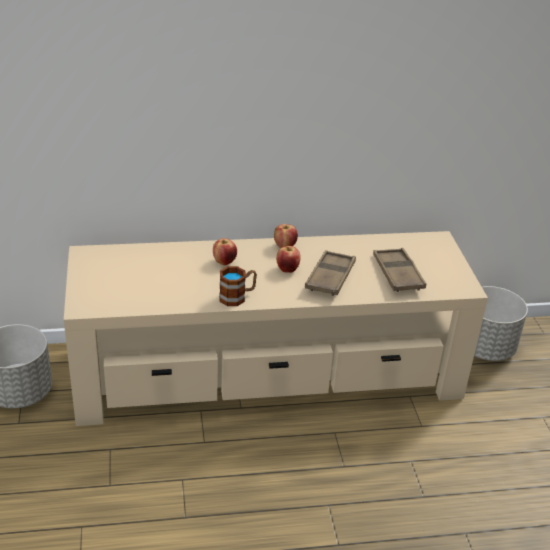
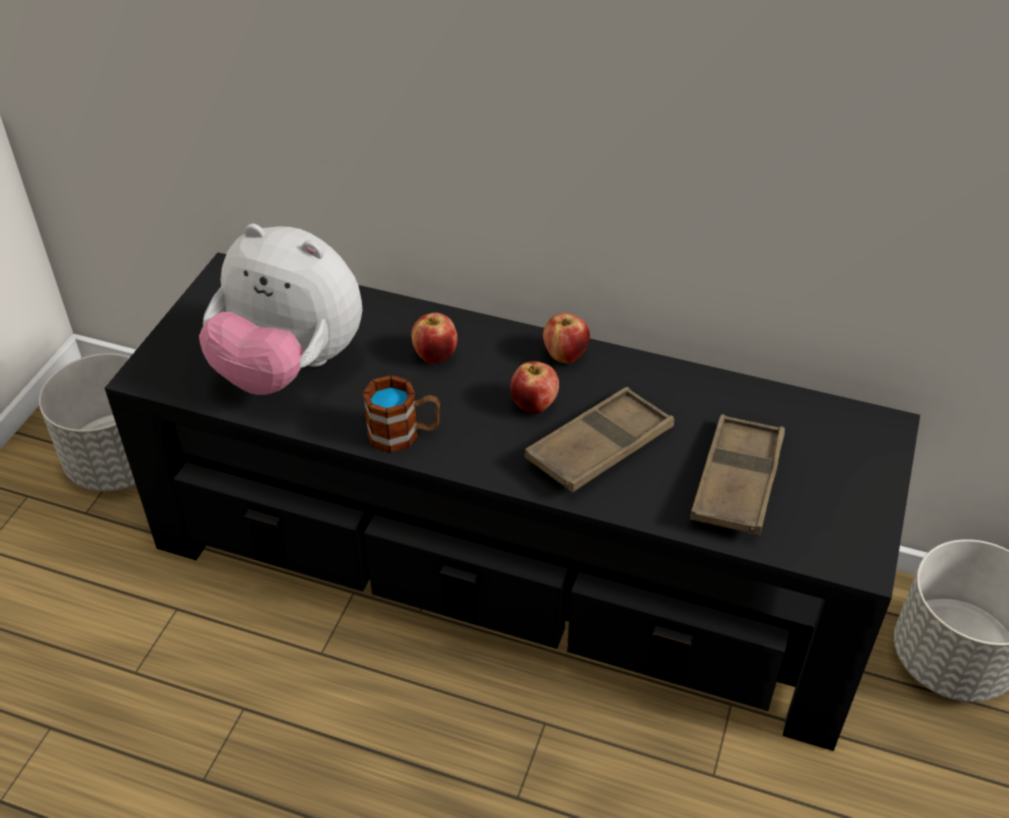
camera: 30 degrees right, 10 degrees up
beige tv stand [64,231,488,426] -> black tv stand [105,252,920,751]
none -> plush toy [199,224,362,395]

